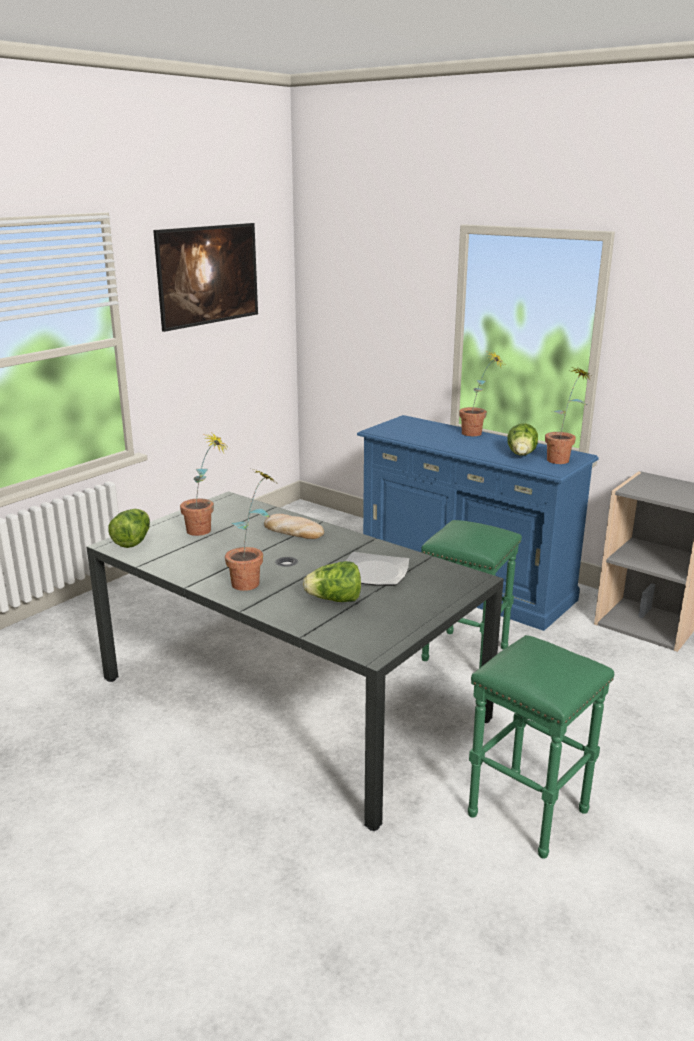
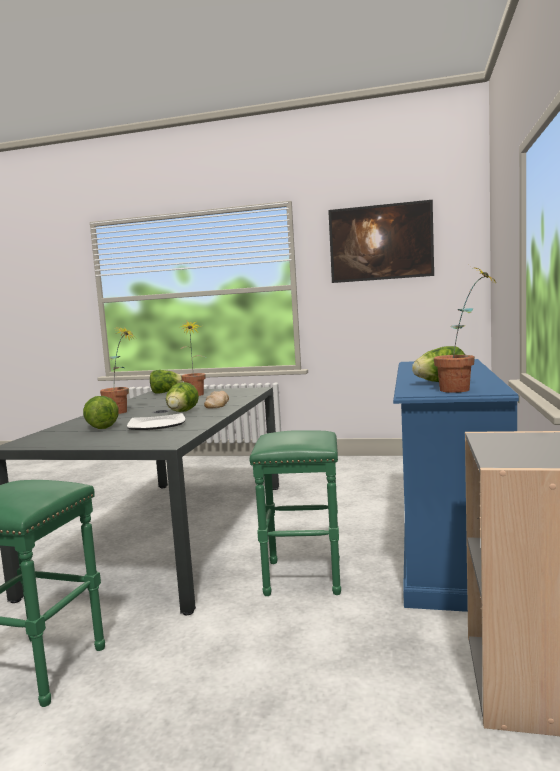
camera: 65 degrees right, 15 degrees down
potted plant [459,352,504,436] -> none
none -> lettuce [166,382,199,412]

